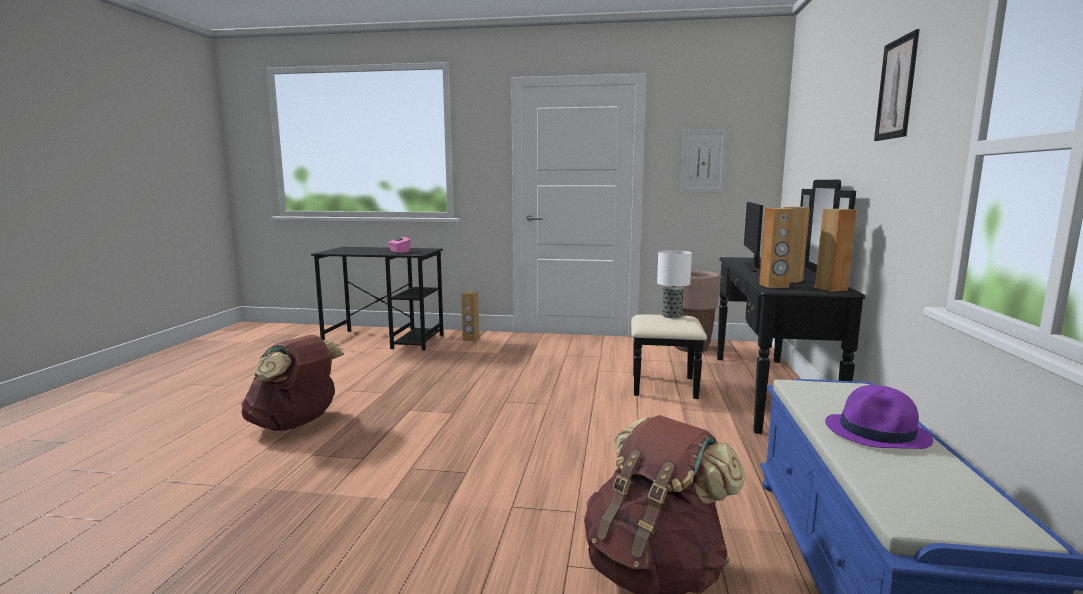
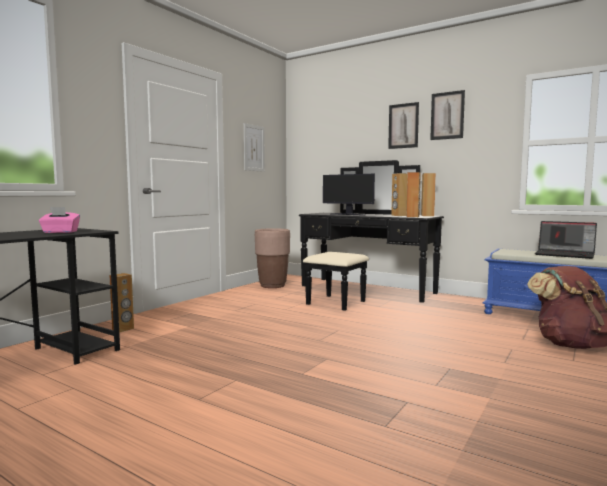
camera: 65 degrees left, 5 degrees down
brown backpack [241,334,344,431] -> none
table lamp [657,250,692,318] -> none
purple hat [825,385,933,449] -> laptop [535,221,597,259]
none -> picture [388,102,419,149]

